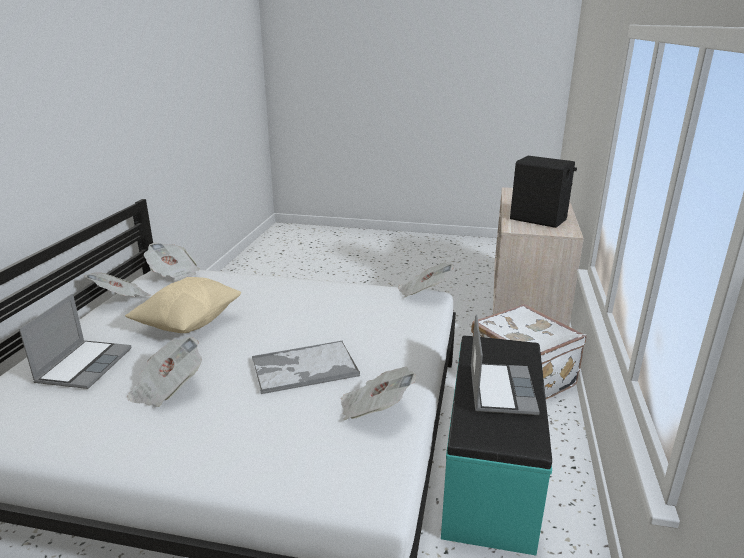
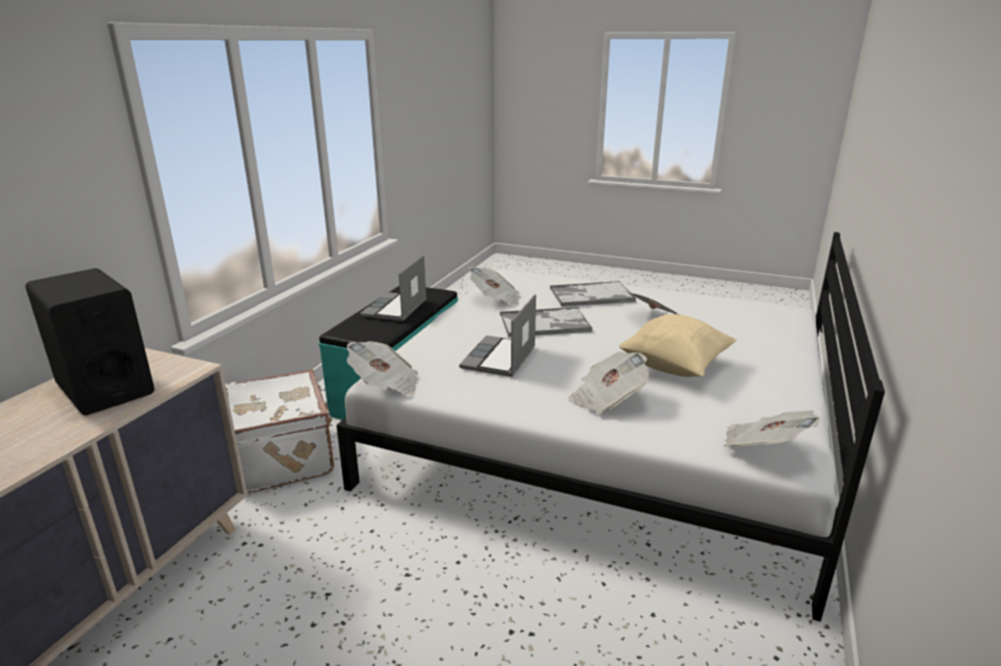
camera: 170 degrees left, 0 degrees up
laptop [19,294,131,389] -> laptop moved to [459,294,536,377]
newspaper [84,273,151,297] -> newspaper moved to [568,352,649,414]
none -> tray [550,281,636,306]

